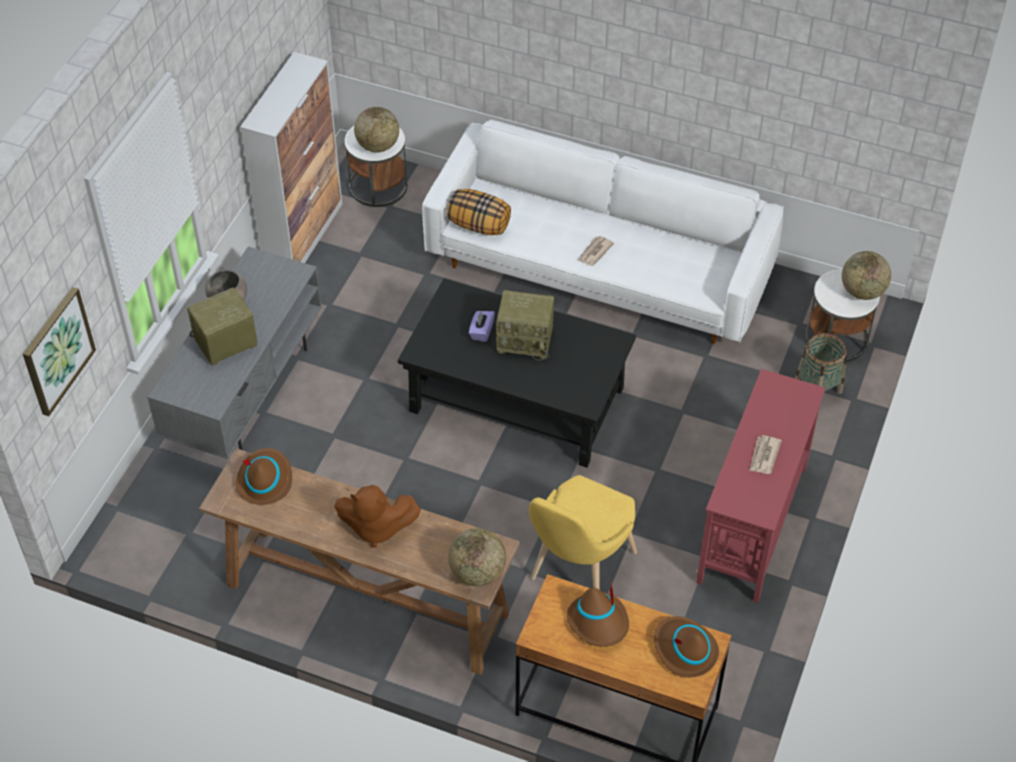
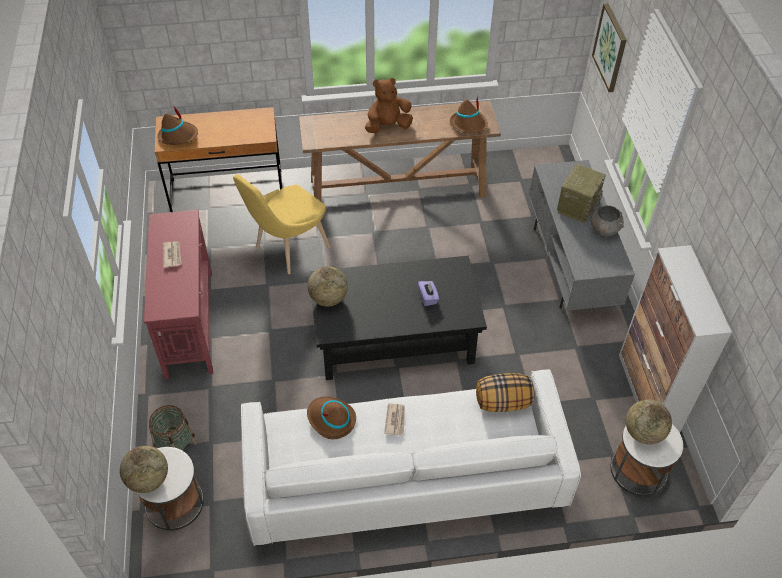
camera: 150 degrees right, 0 degrees up
globe [449,528,506,586] -> globe moved to [308,266,348,307]
radio [496,290,554,361] -> none
yellow chair [529,475,637,589] -> yellow chair turned 135 degrees counterclockwise [233,174,330,274]
brown hat [566,582,629,647] -> brown hat moved to [307,396,356,439]

